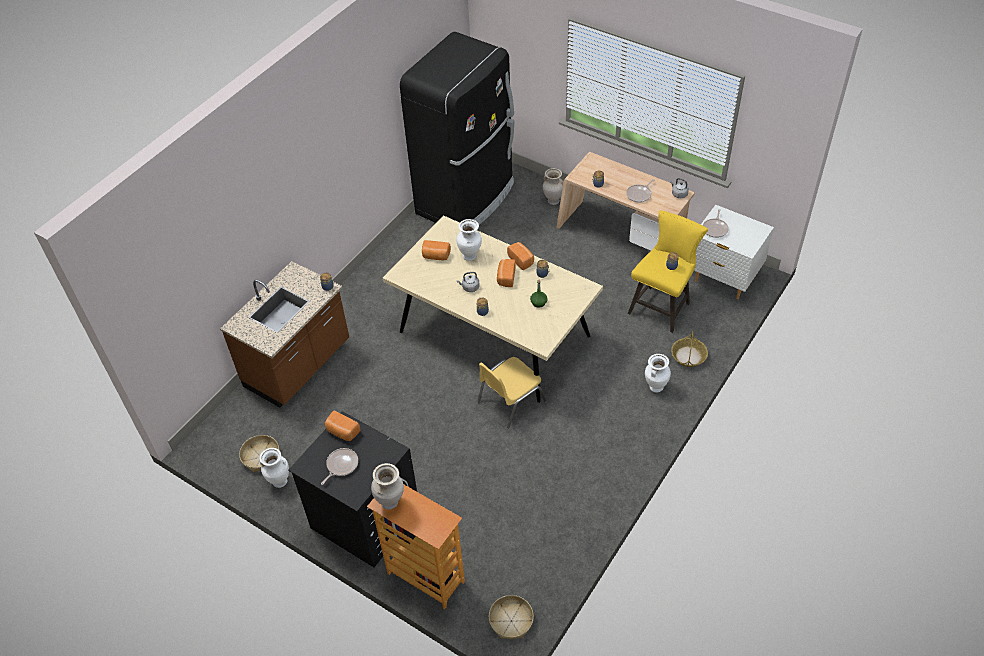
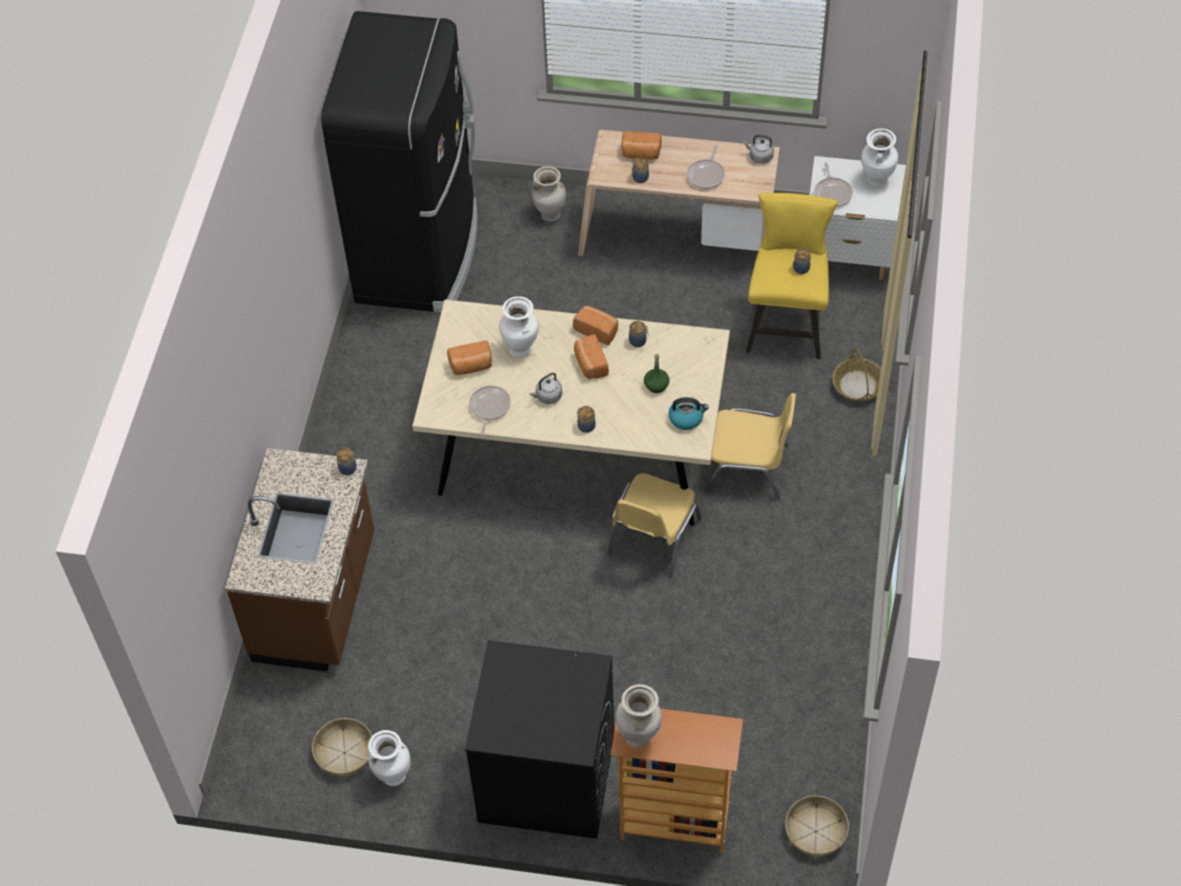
camera: 25 degrees left, 5 degrees up
frying pan [321,448,358,485] -> frying pan moved to [469,386,511,435]
bread [325,411,360,441] -> bread moved to [622,131,662,160]
white vase [645,354,671,393] -> white vase moved to [861,128,898,187]
none -> kettle [668,397,709,430]
none -> yellow chair [705,393,796,499]

